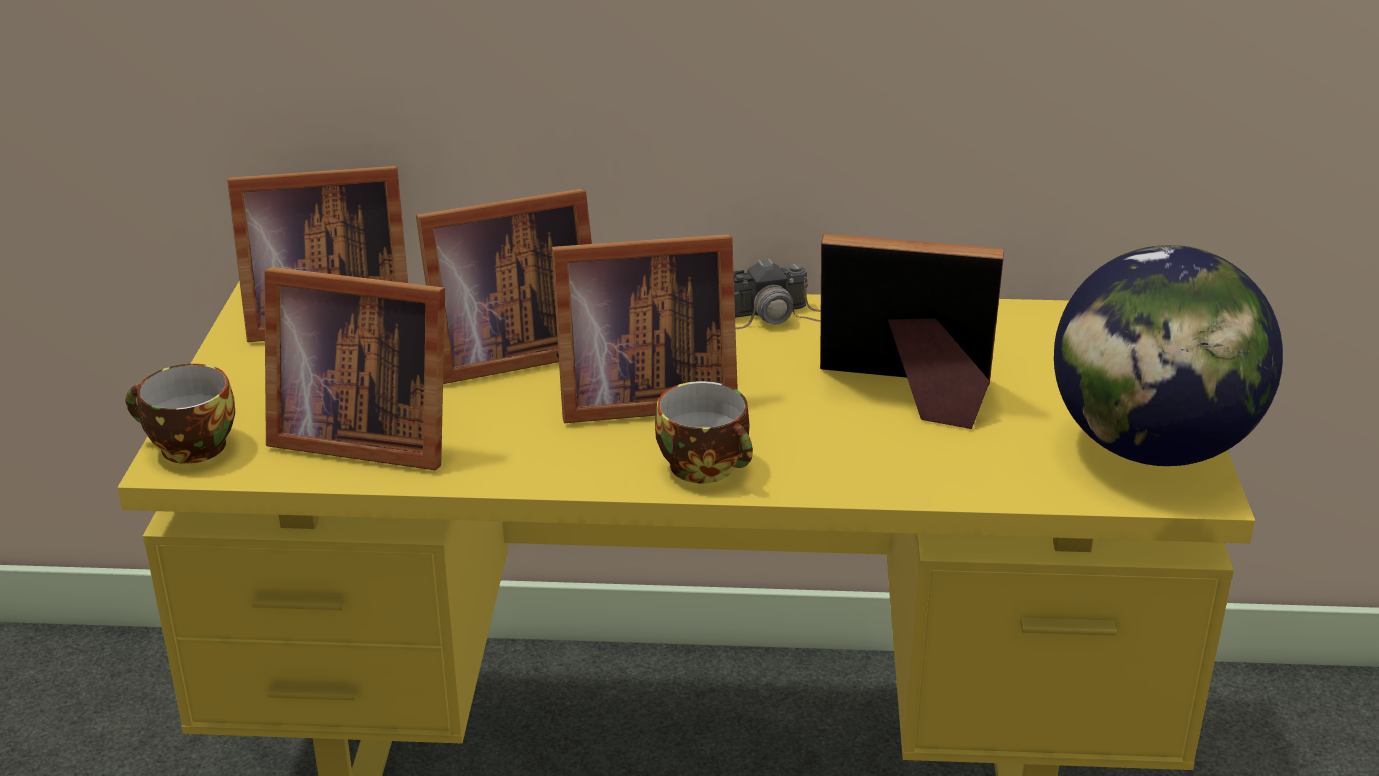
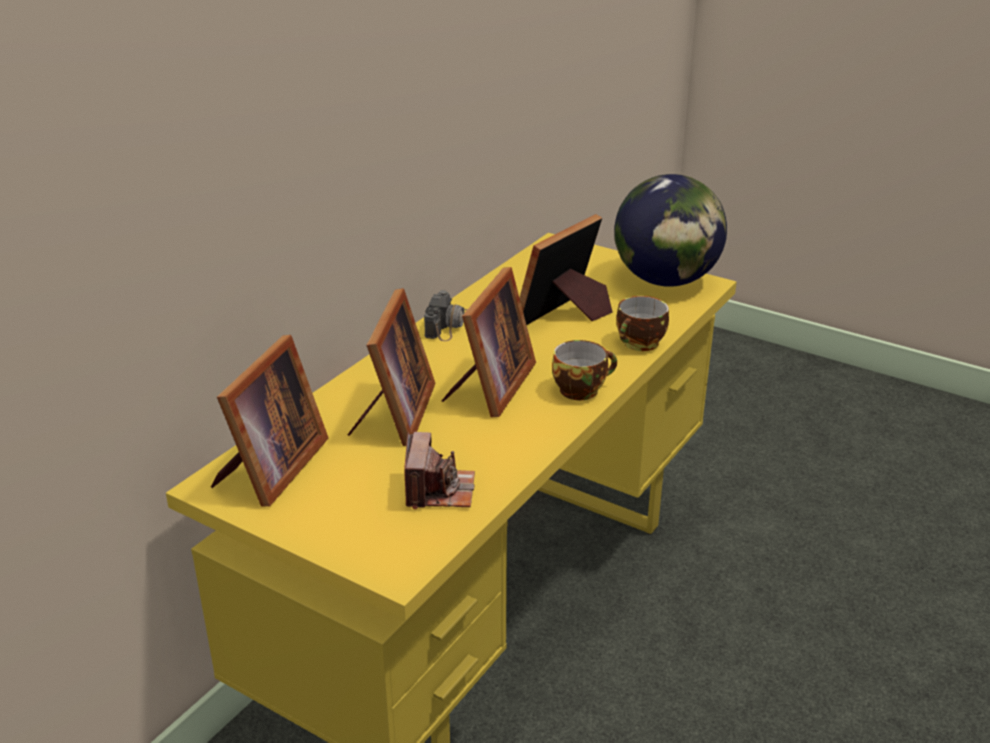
camera: 60 degrees left, 0 degrees up
cup [126,364,235,464] -> cup moved to [616,296,669,351]
picture frame [264,267,445,470] -> camera [404,432,475,510]

